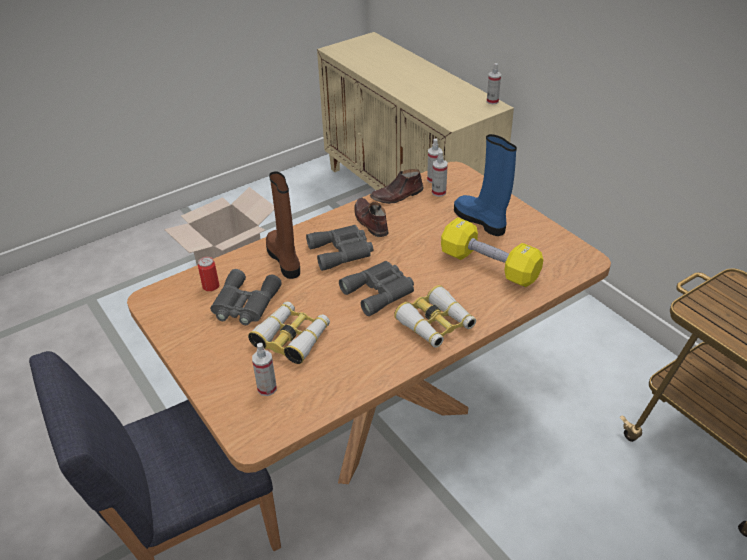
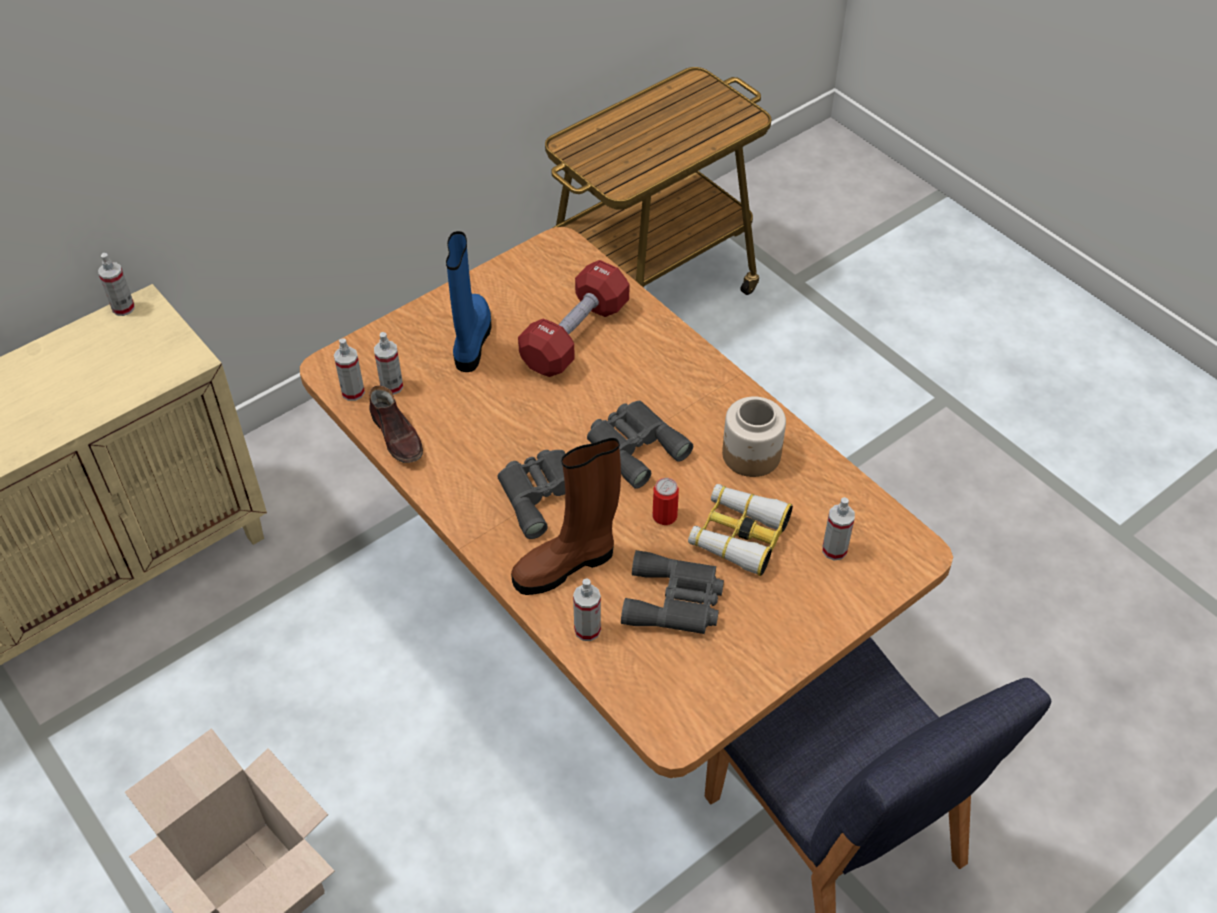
camera: 95 degrees left, 10 degrees up
can [198,257,219,291] -> can moved to [652,478,679,525]
brown shoe [355,198,388,237] -> none
binoculars [394,285,476,348] -> none
yellow dumbbell [441,217,543,287] -> red dumbbell [518,260,629,377]
blue boot [454,134,517,236] -> blue boot turned 135 degrees clockwise [446,231,492,372]
none -> spray bottle [573,578,601,641]
none -> jar [722,396,786,477]

